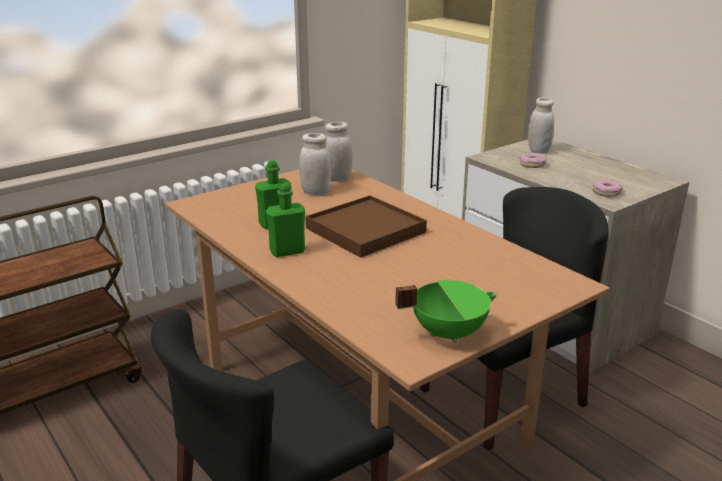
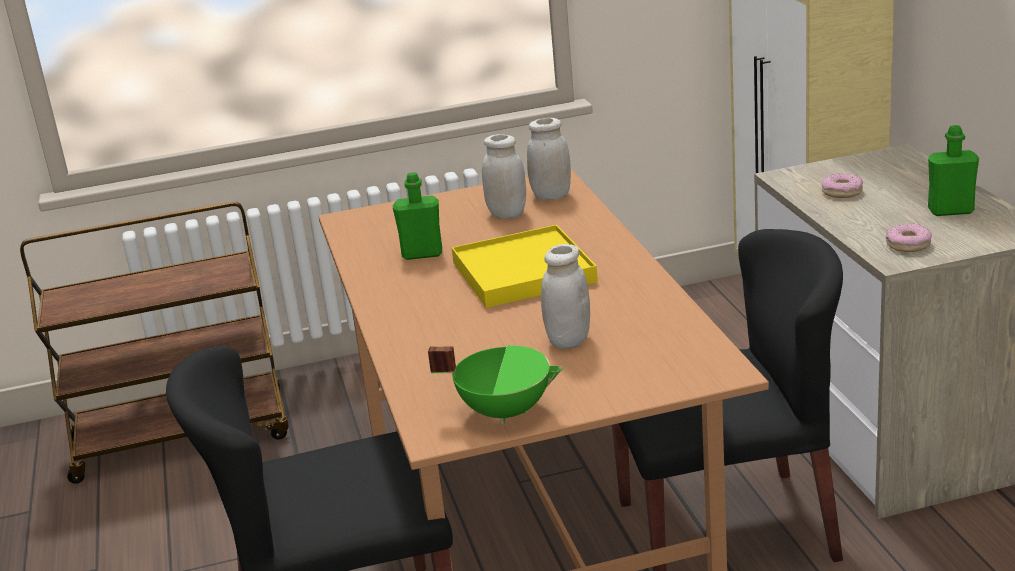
camera: 25 degrees right, 0 degrees up
green bottle [266,184,305,257] -> green bottle moved to [928,125,979,216]
brown tray [305,195,427,258] -> yellow tray [452,225,598,308]
white jar [528,98,554,154] -> white jar moved to [541,244,590,349]

